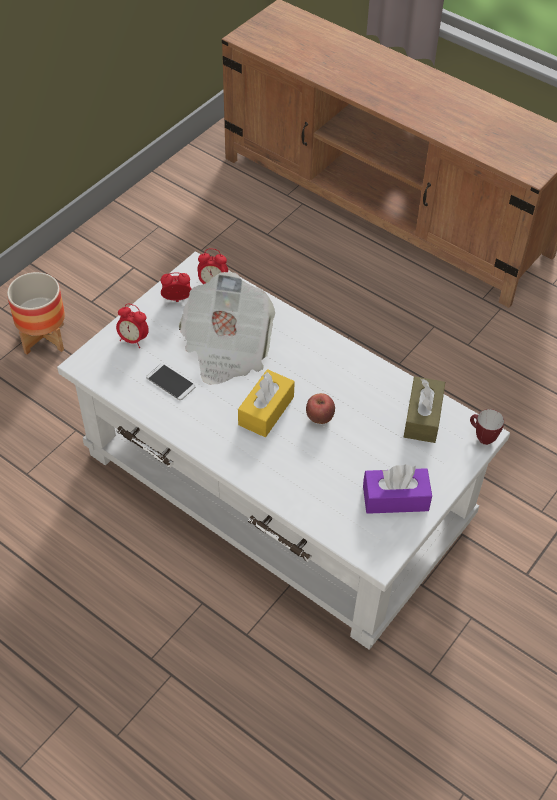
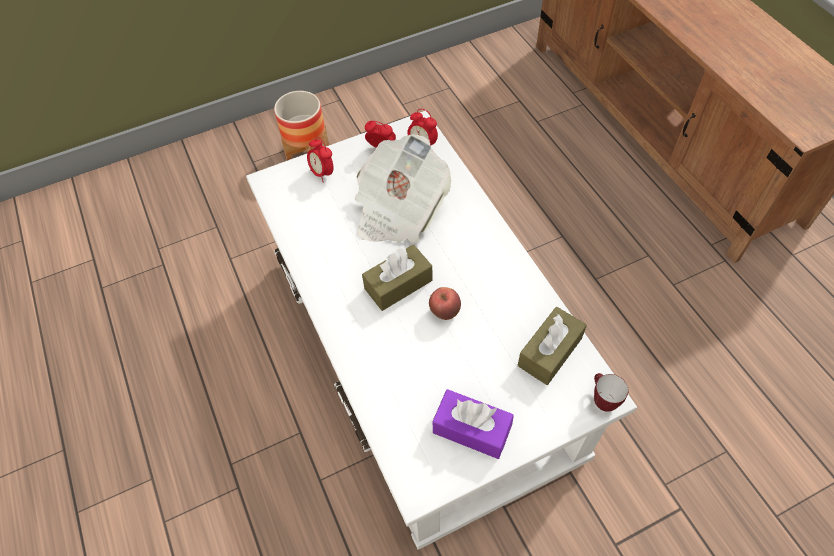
camera: 30 degrees right, 5 degrees up
phone [146,364,195,400] -> none
yellow tissue box [238,369,295,437] -> brown tissue box [362,244,433,311]

